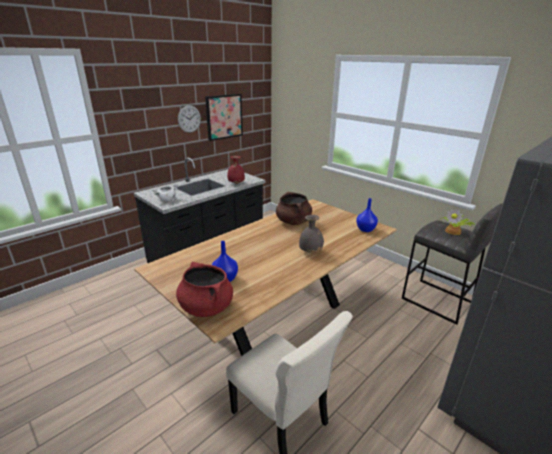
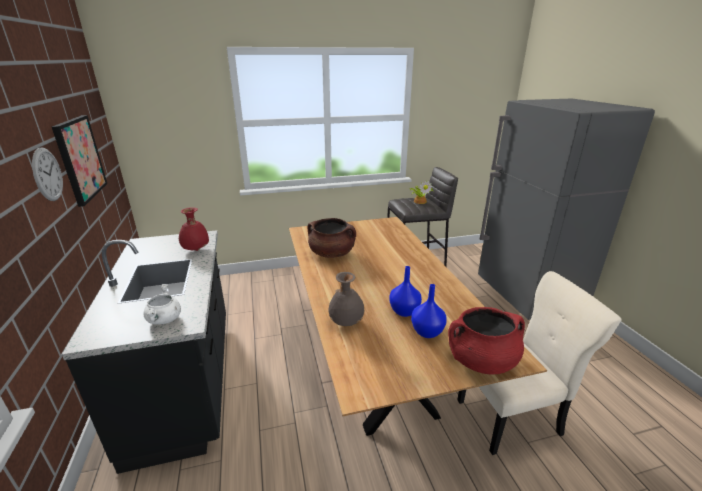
camera: 60 degrees left, 0 degrees up
grey vase [299,215,324,253] -> grey vase moved to [328,272,365,326]
blue vase [356,198,378,232] -> blue vase moved to [389,266,422,317]

